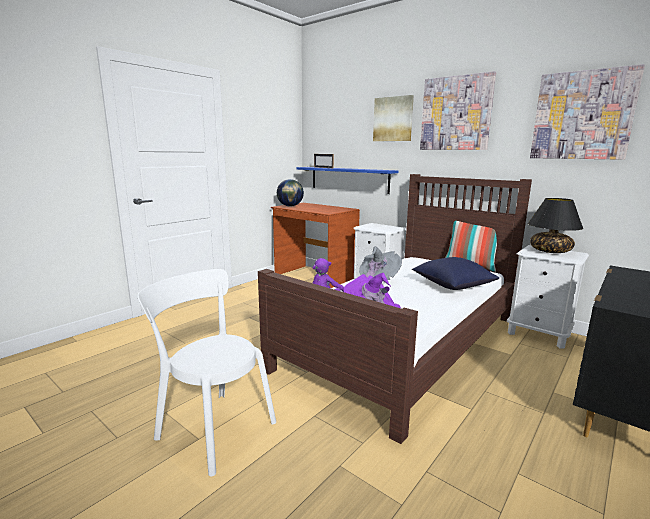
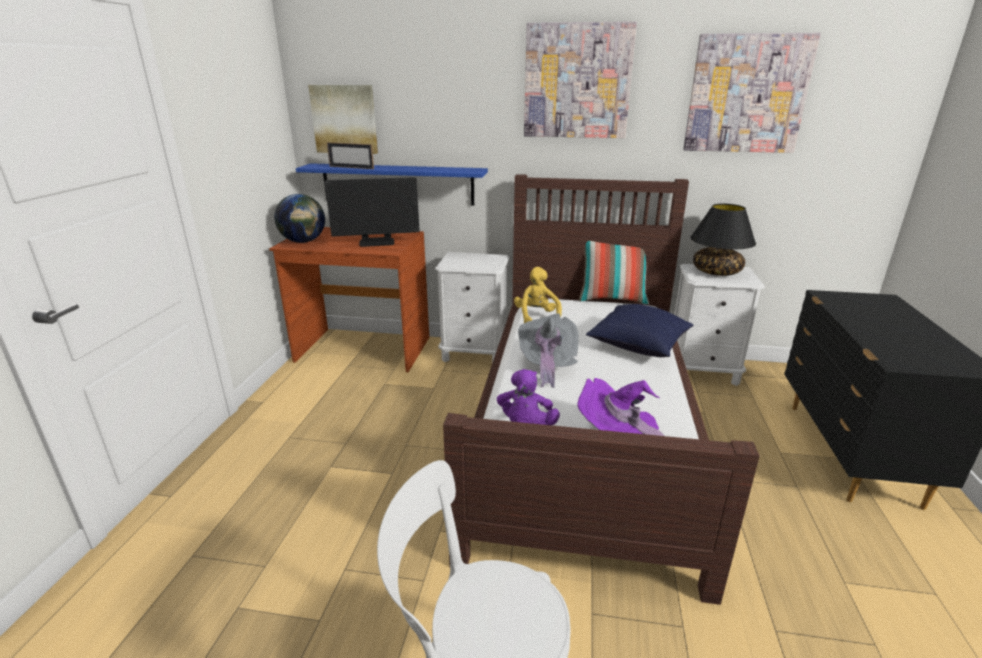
camera: 30 degrees left, 10 degrees up
picture [373,95,414,141] -> picture moved to [308,85,378,154]
none -> monitor [325,177,420,247]
none -> yellow plush toy [514,267,562,323]

